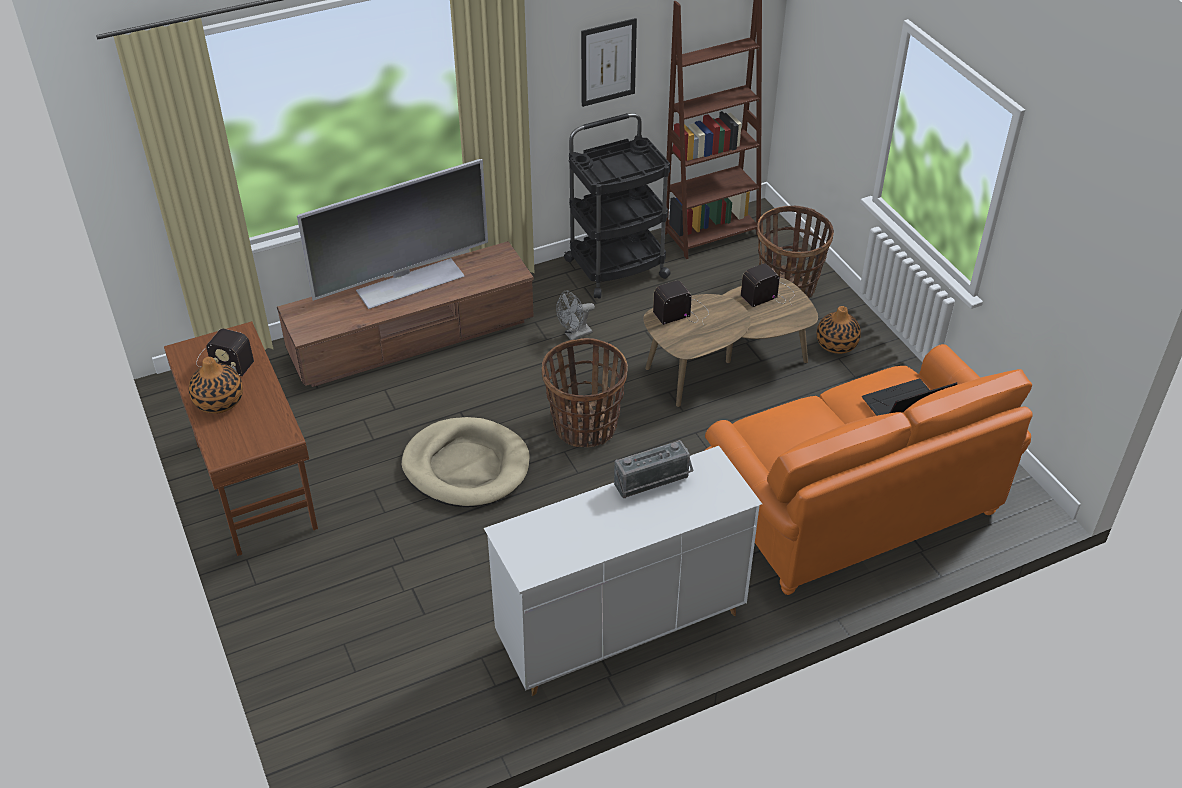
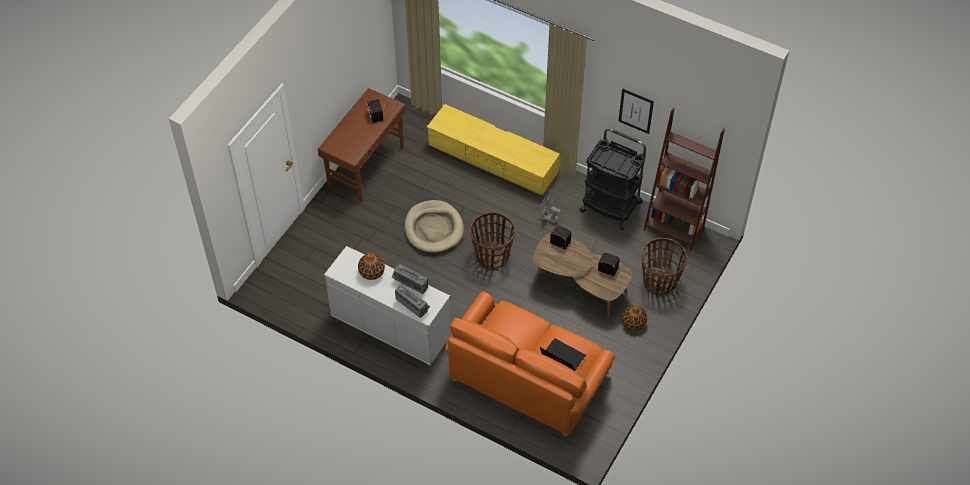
camera: 55 degrees right, 10 degrees up
vase [189,357,243,414] -> vase moved to [358,253,385,280]
brown tv stand [277,241,534,387] -> yellow tv stand [427,104,560,195]
television [297,159,488,309] -> none
none -> radio [395,284,430,318]

